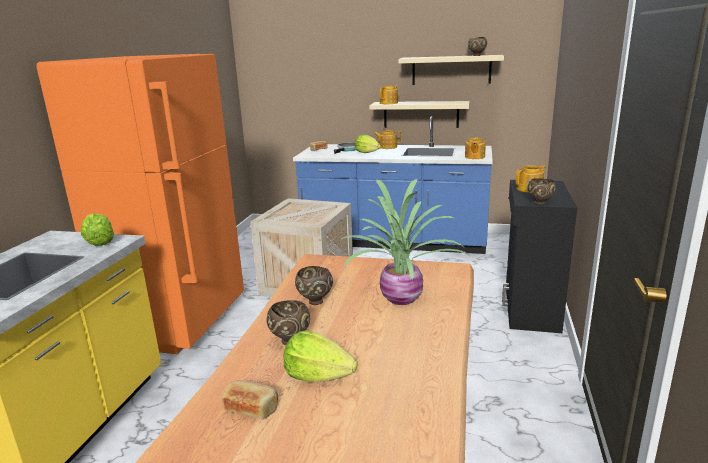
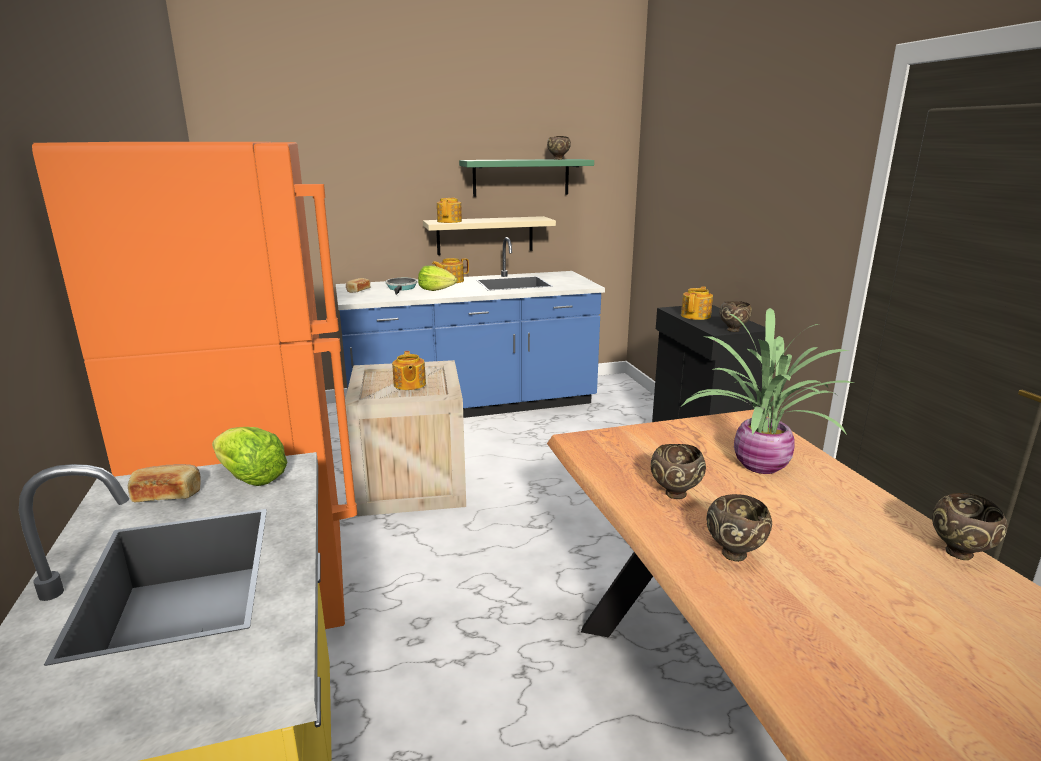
camera: 30 degrees left, 0 degrees up
bread [222,380,278,419] -> bread moved to [128,464,200,502]
lettuce [283,330,358,382] -> none
beige shelf [398,55,504,85] -> green shelf [459,159,594,197]
teapot [465,137,486,159] -> teapot moved to [392,351,426,390]
none -> brown bowl [932,493,1008,560]

